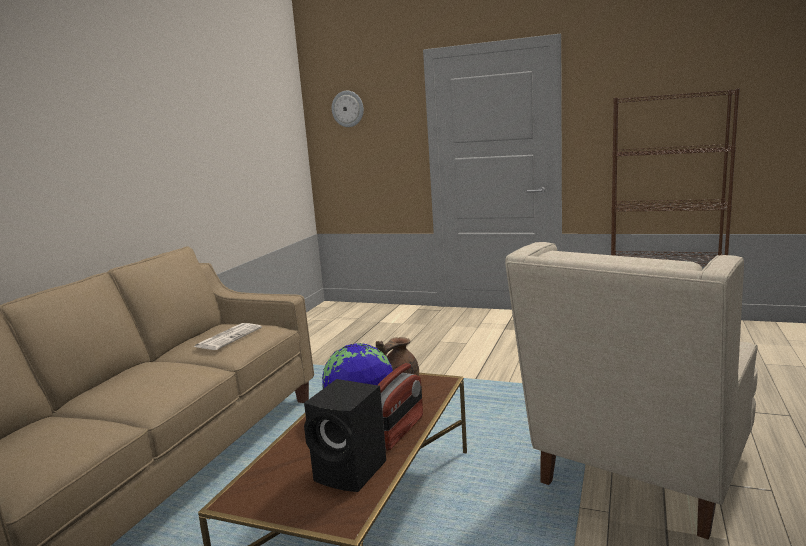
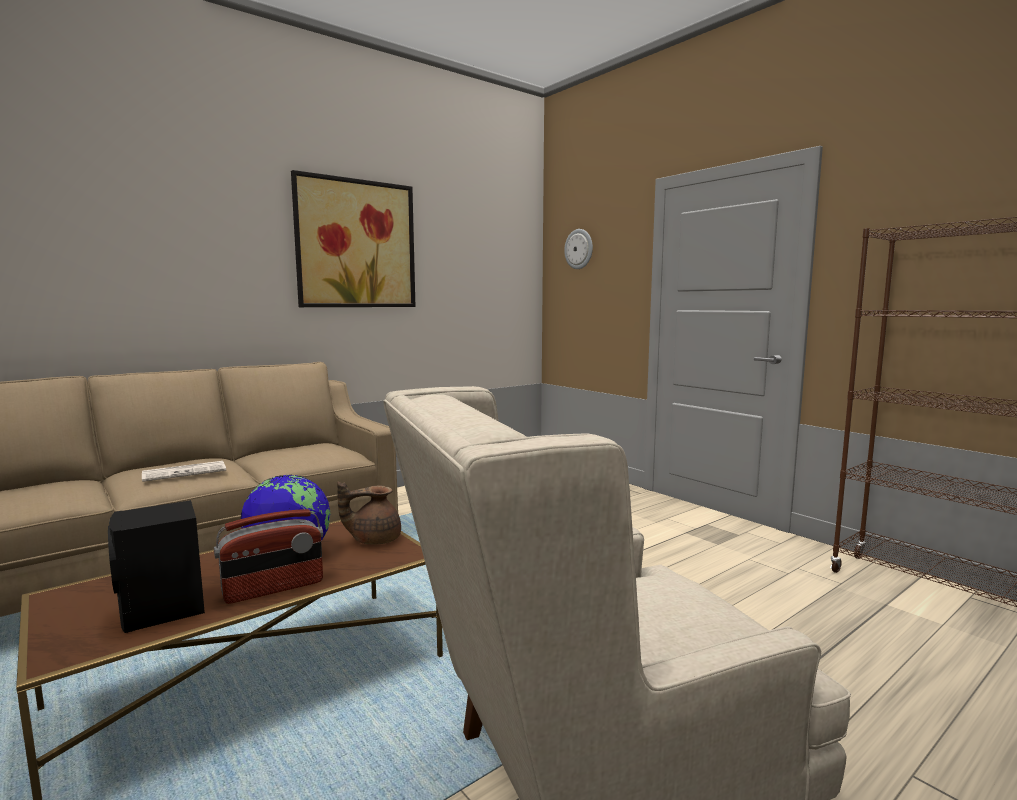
camera: 30 degrees right, 5 degrees down
newspaper [194,323,262,350] -> newspaper moved to [142,461,226,482]
none -> picture [291,170,415,307]

